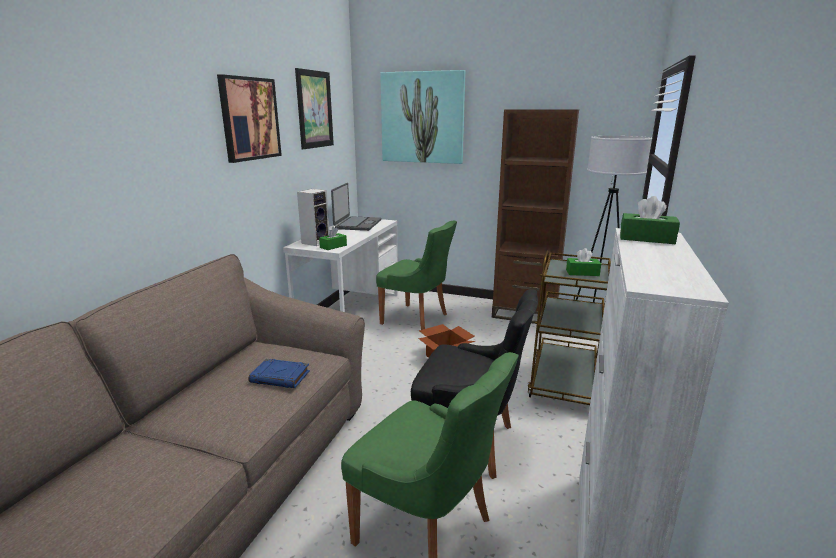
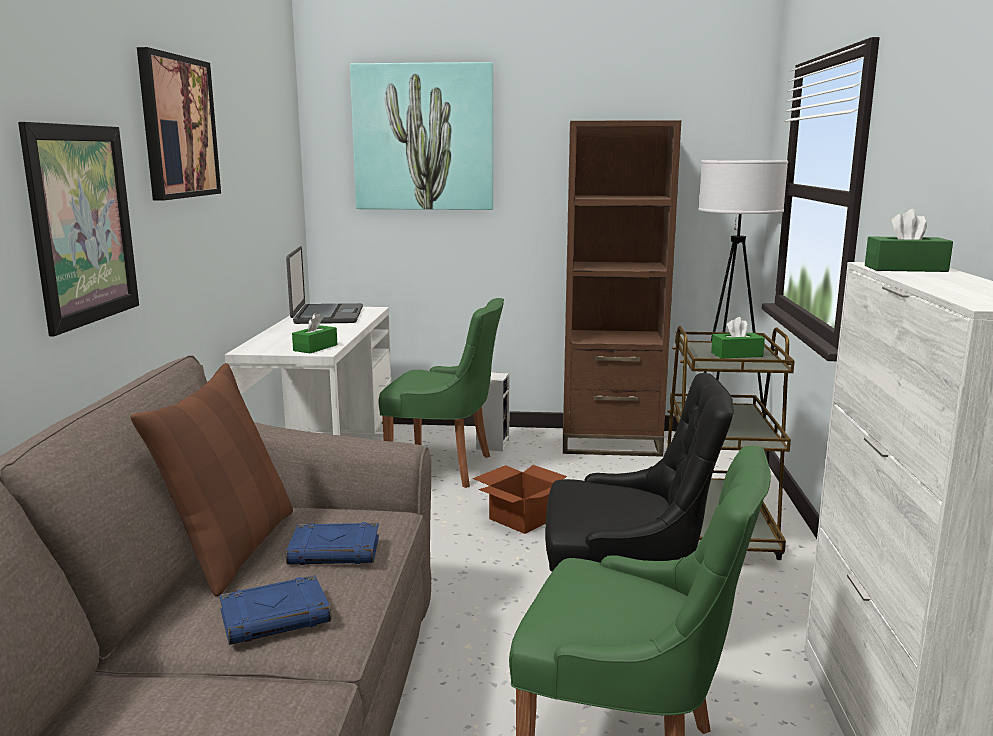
camera: 15 degrees left, 5 degrees down
picture [295,68,334,149] -> picture moved to [18,122,139,336]
speaker [297,189,329,246] -> speaker moved to [476,372,510,452]
none -> brown pillow [130,363,293,597]
none -> blue book [219,575,331,645]

